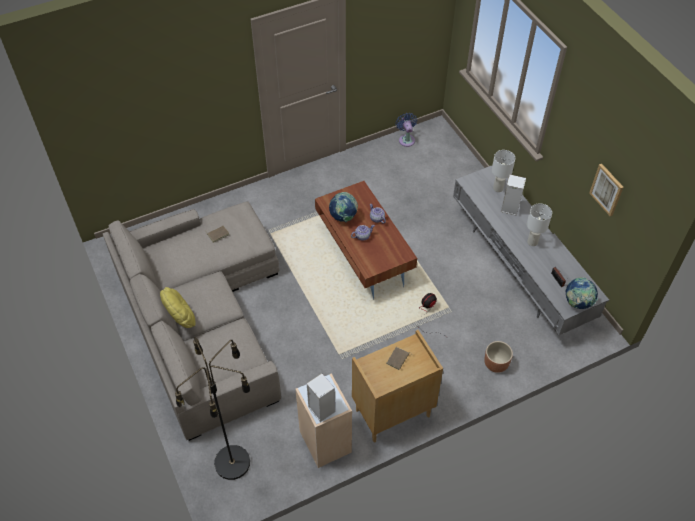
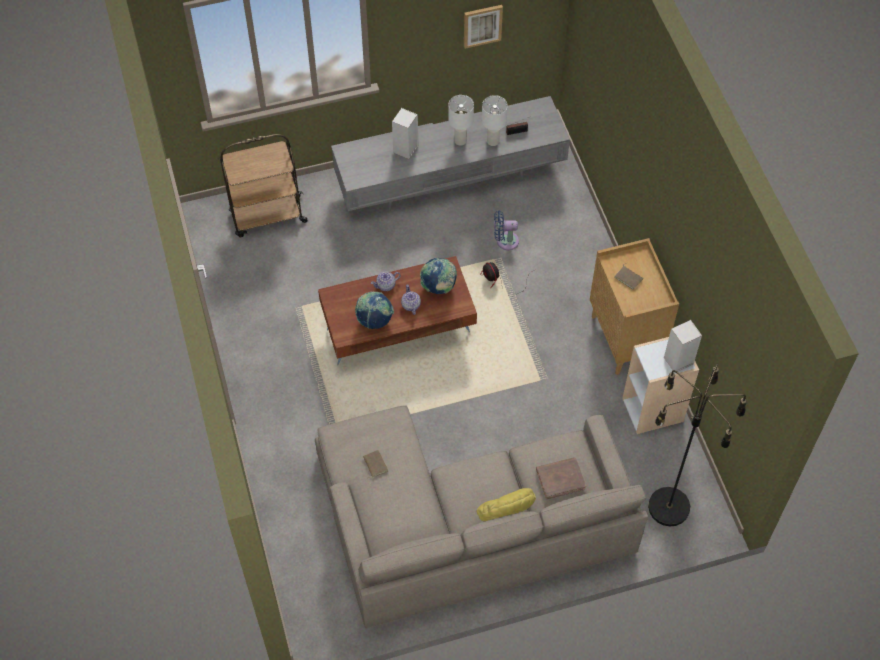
camera: 80 degrees left, 5 degrees up
blue fan [395,113,417,147] -> blue fan moved to [494,211,519,250]
brown planter [484,341,513,373] -> none
white table lamp [492,150,515,192] -> white table lamp moved to [482,95,508,146]
globe [565,277,598,309] -> globe moved to [420,258,457,294]
none -> brown cart [220,134,307,237]
none -> brown book [536,458,586,500]

